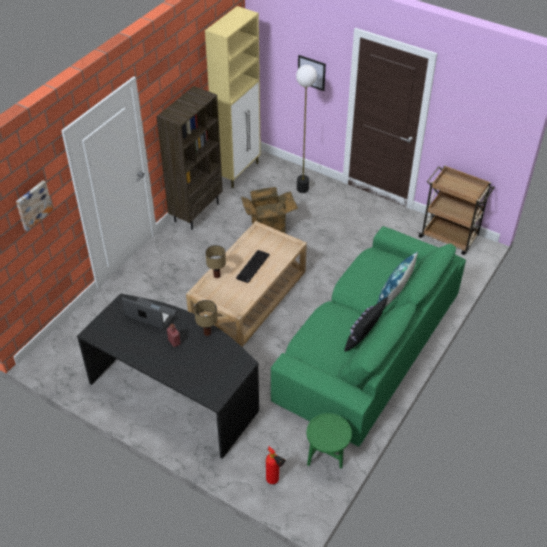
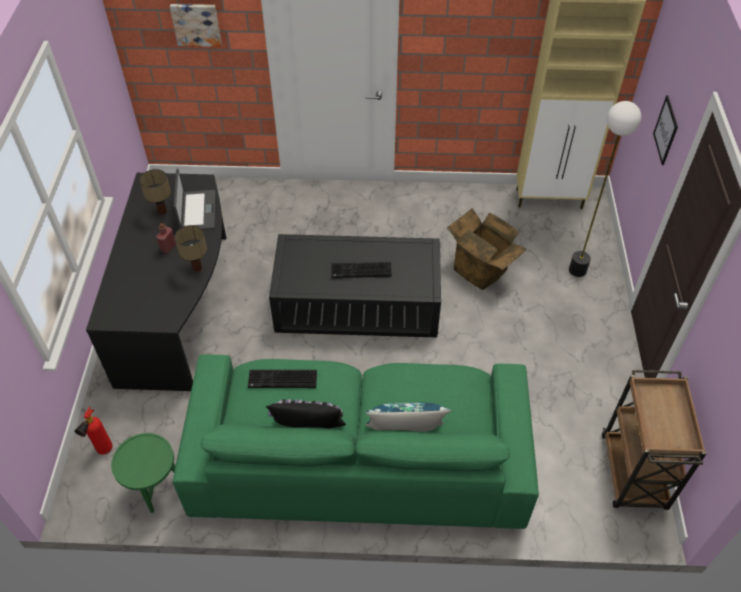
camera: 60 degrees right, 5 degrees up
brown bookcase [156,86,223,230] -> none
beige coffee table [186,221,307,347] -> black coffee table [269,234,441,337]
table lamp [205,245,226,278] -> table lamp moved to [140,169,171,215]
none -> keyboard [248,370,317,388]

